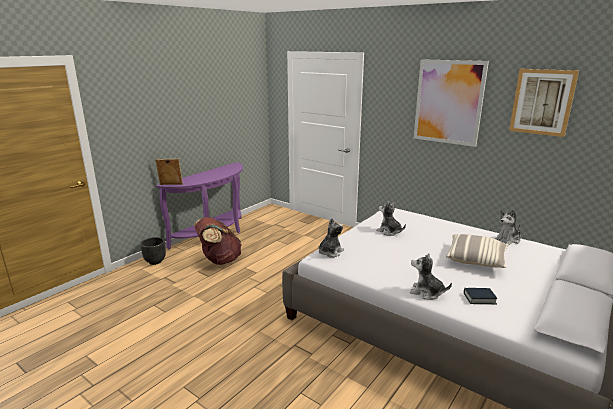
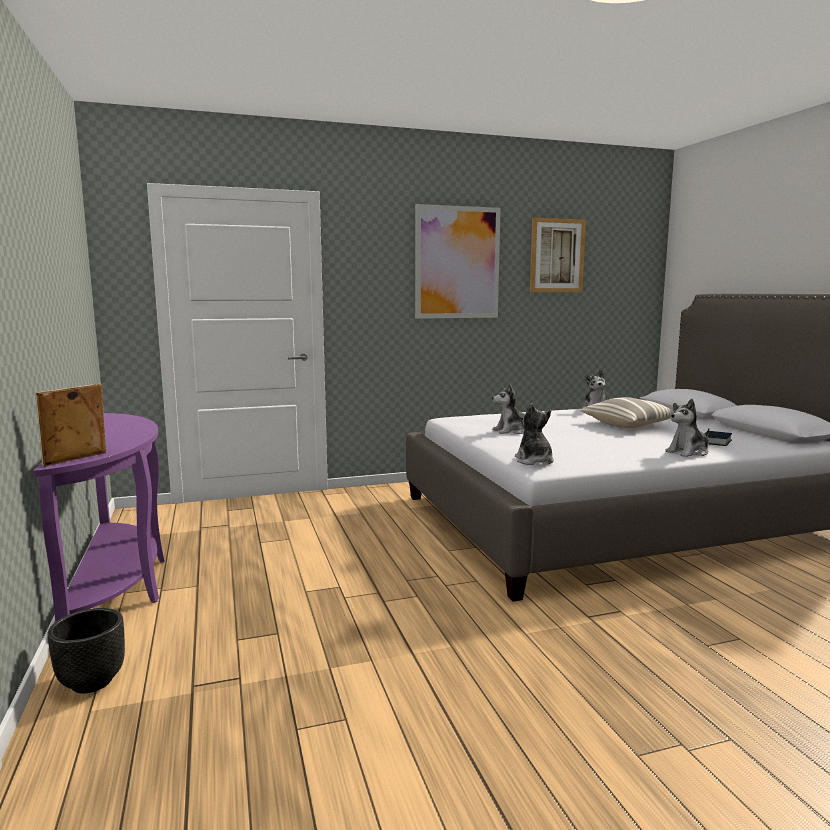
camera: 55 degrees left, 10 degrees down
brown backpack [194,217,242,265] -> none

